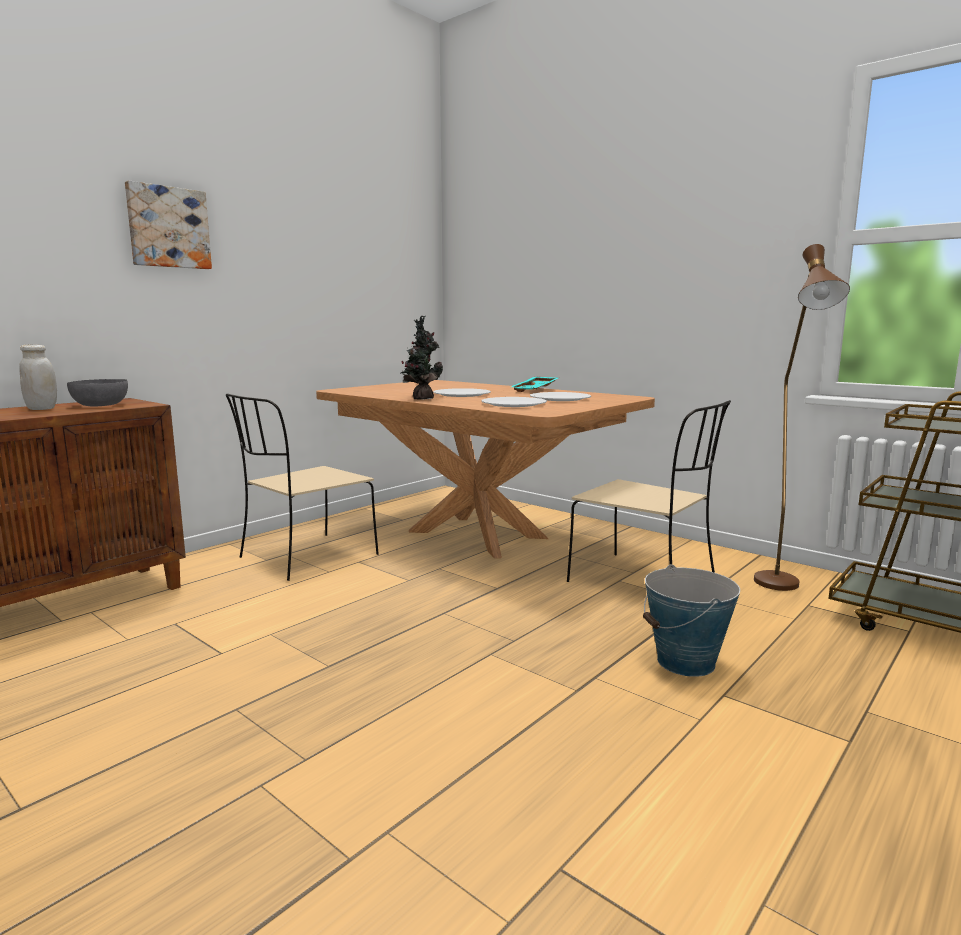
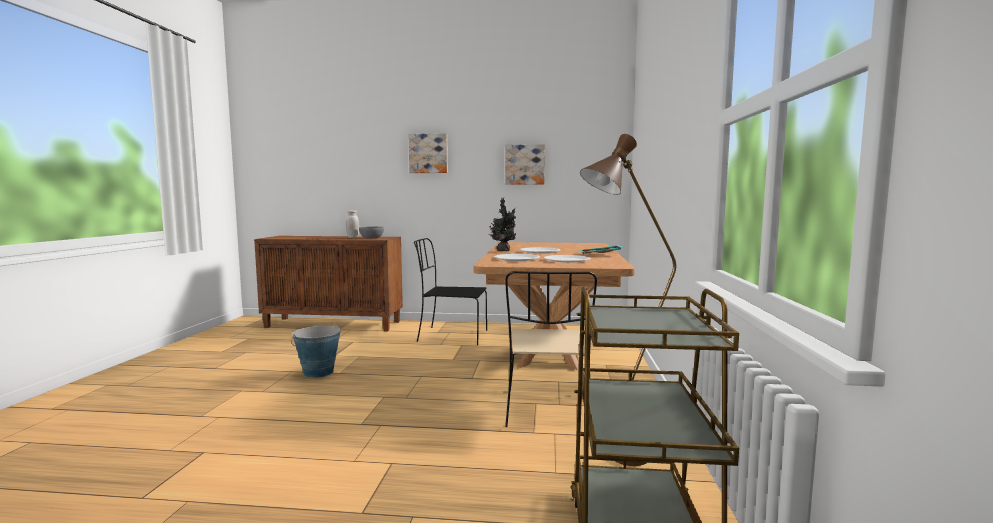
camera: 55 degrees right, 5 degrees down
beige chair [226,393,379,581] -> black chair [414,238,487,345]
bucket [643,564,740,677] -> bucket moved to [291,325,341,378]
none -> picture [505,144,545,185]

